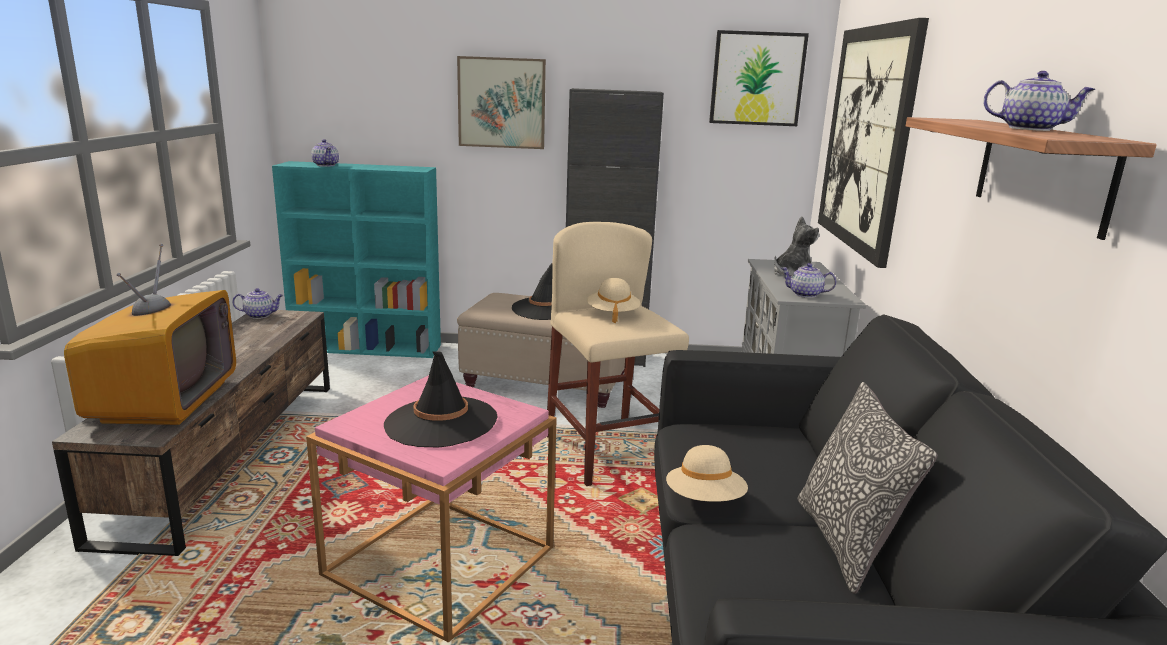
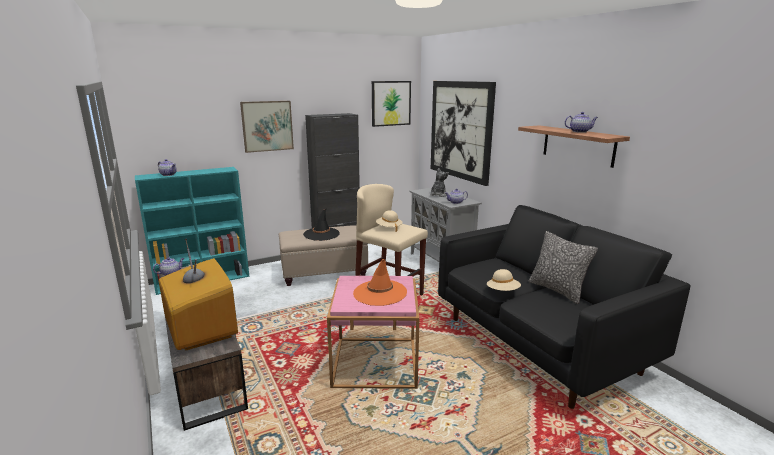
camera: 30 degrees left, 0 degrees up
black hat [384,351,498,447] -> orange hat [353,259,407,306]

